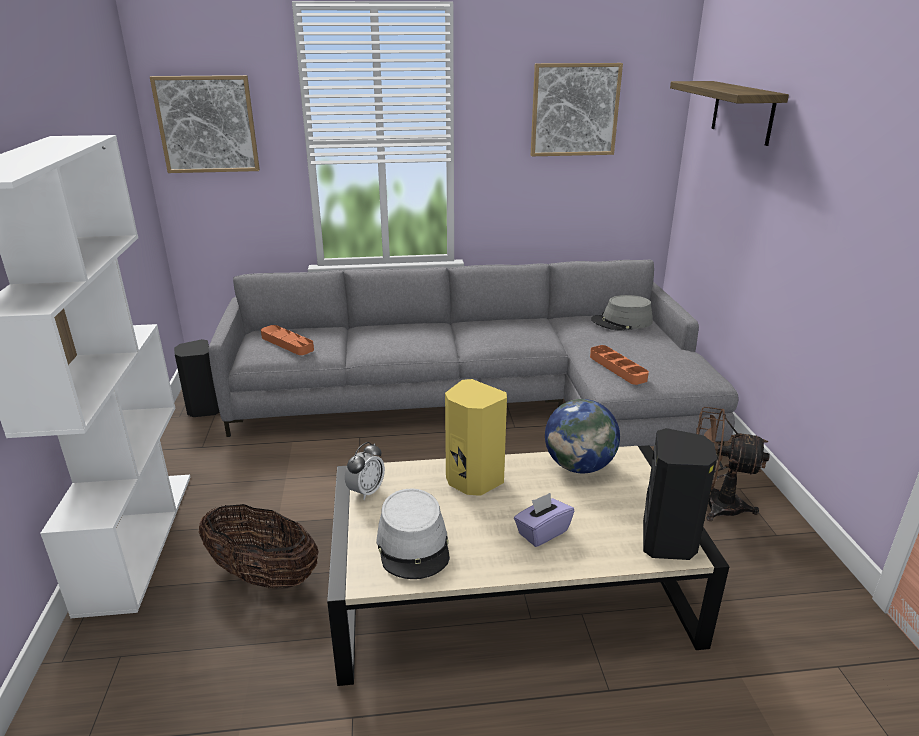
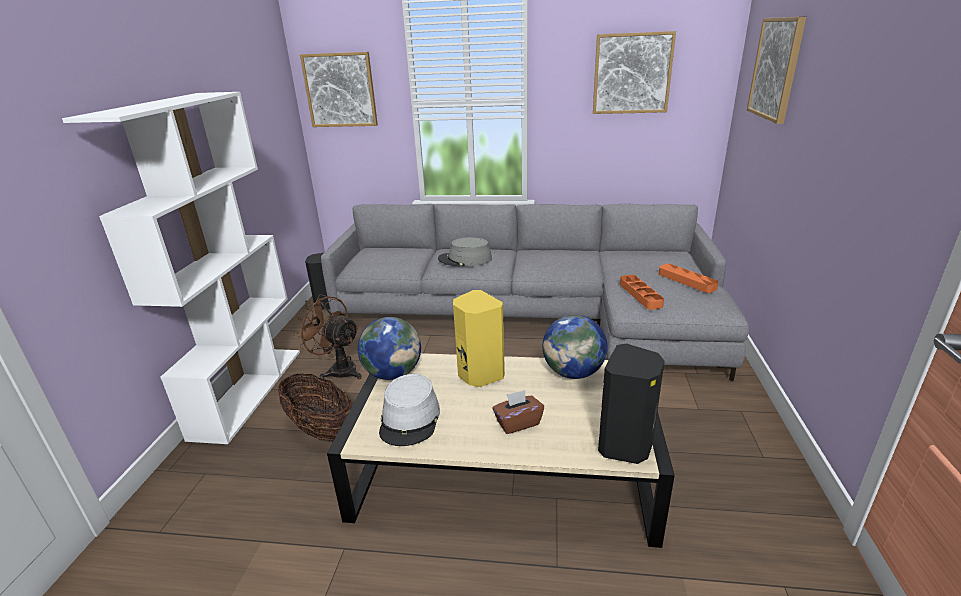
camera: 15 degrees right, 0 degrees up
orange tray [261,325,314,355] -> orange tray moved to [659,264,719,293]
alarm clock [345,442,385,500] -> globe [358,317,421,380]
purple tissue box [514,493,574,547] -> brown tissue box [492,390,544,434]
grey hat [591,295,653,331] -> grey hat moved to [438,237,492,267]
shelf [670,81,789,146] -> picture [747,17,806,124]
brown fan [696,407,770,521] -> brown fan moved to [293,294,362,379]

